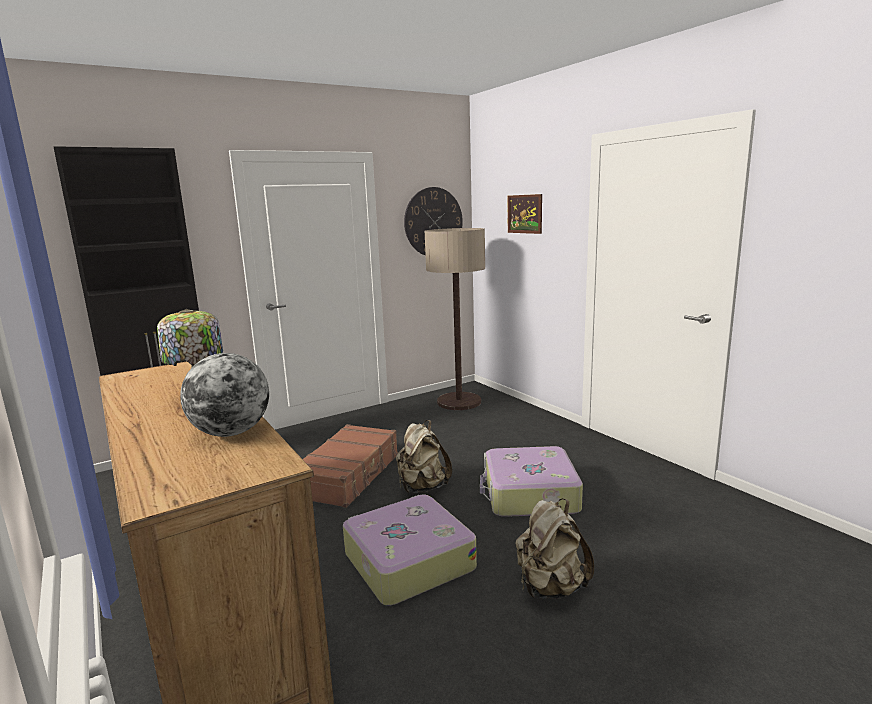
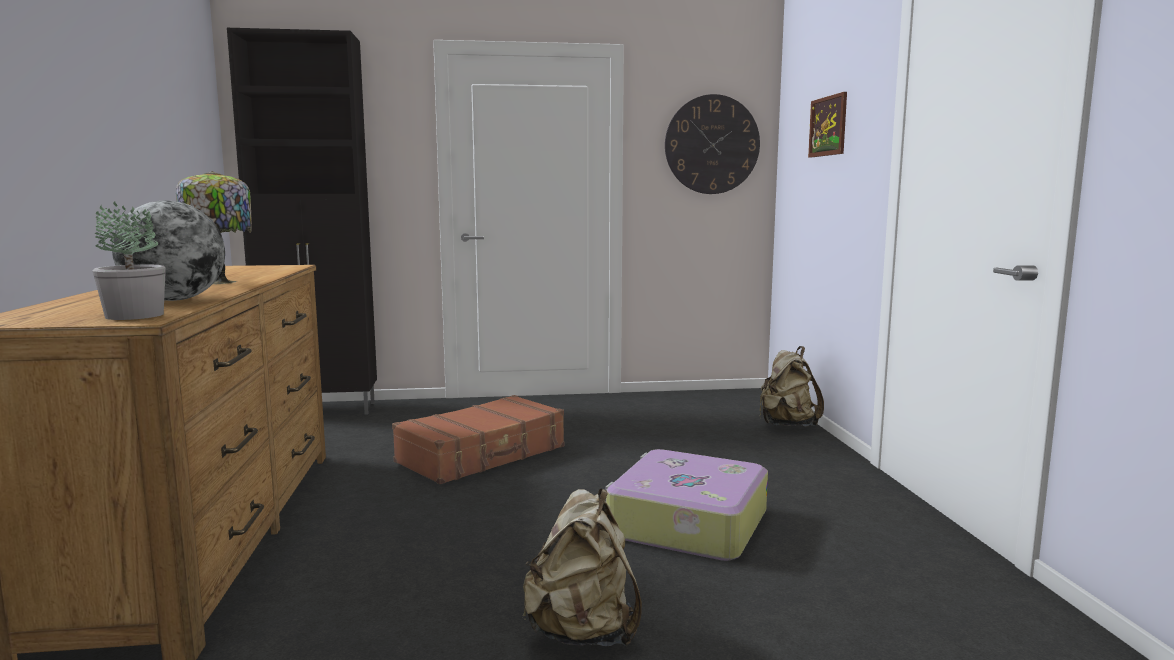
camera: 25 degrees right, 5 degrees down
suitcase [343,495,477,606] -> none
beige backpack [396,420,452,493] -> beige backpack moved to [759,346,824,426]
floor lamp [425,228,485,410] -> none
none -> potted plant [93,201,166,320]

